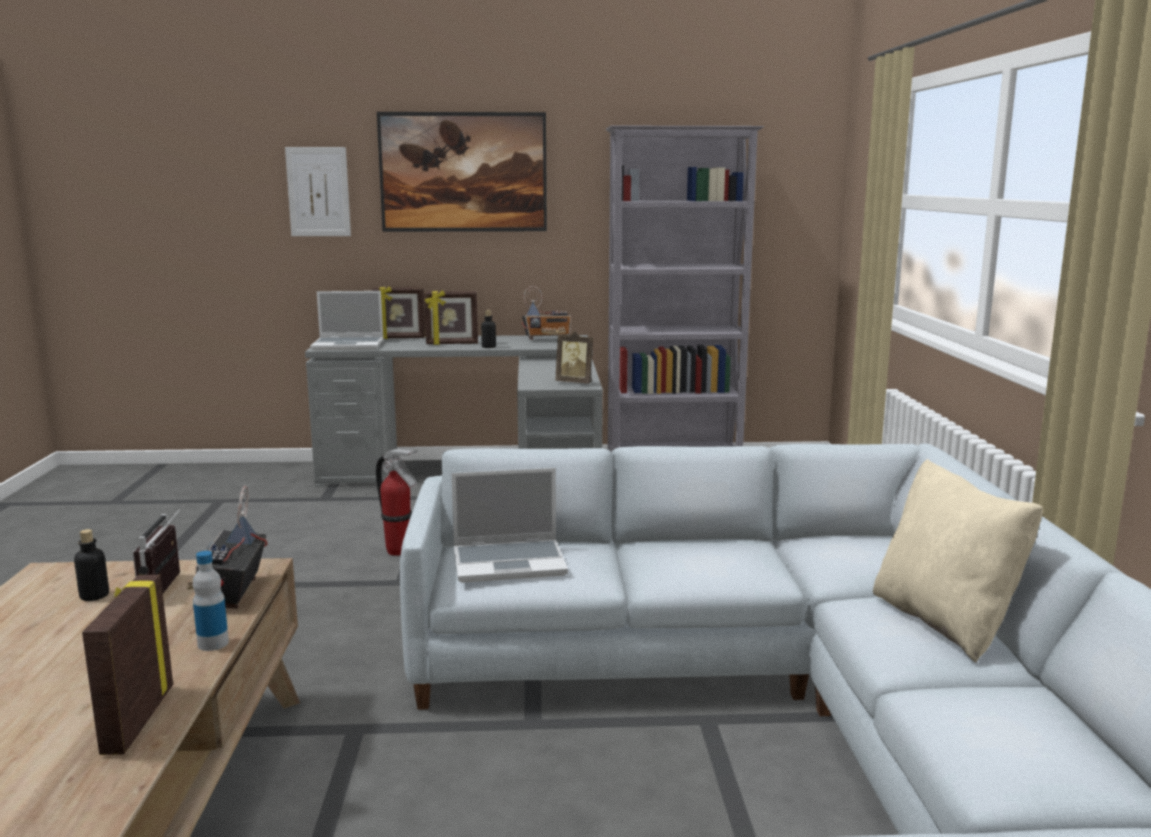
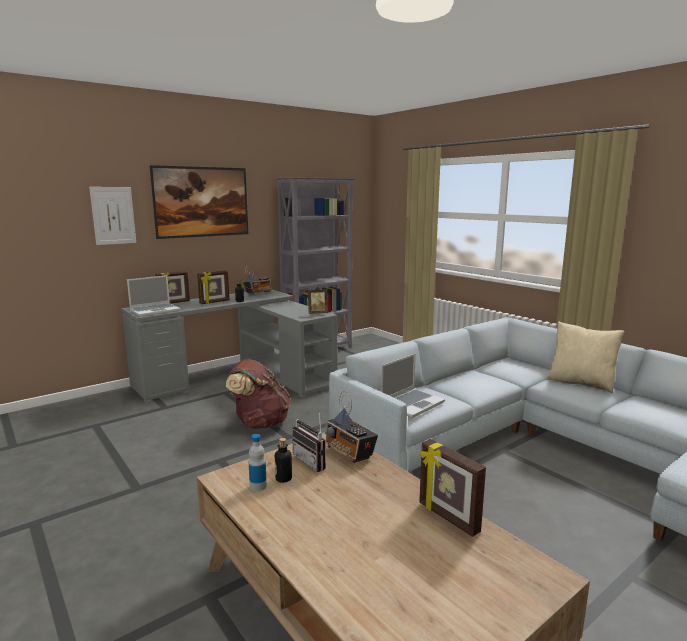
camera: 35 degrees left, 0 degrees up
bottle [193,551,229,651] -> bottle moved to [249,434,267,491]
fire extinguisher [376,449,418,556] -> brown backpack [226,359,291,429]

